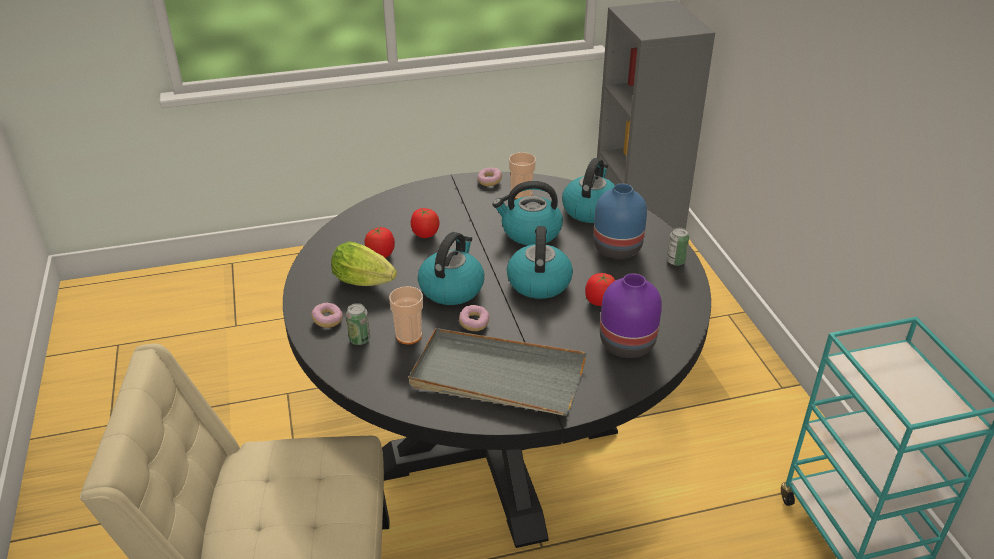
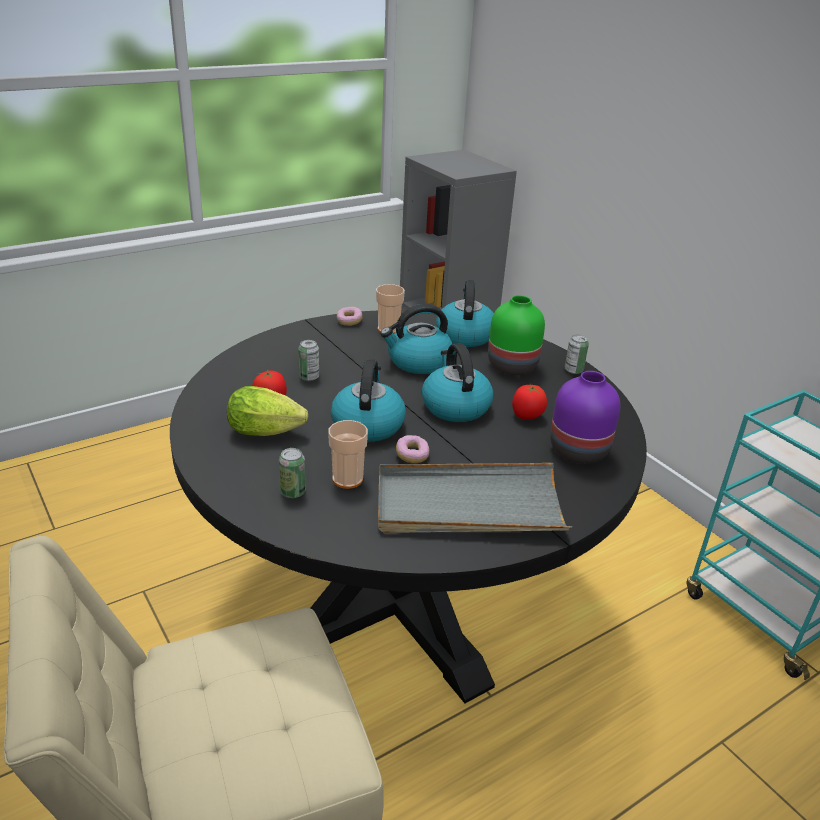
camera: 20 degrees left, 5 degrees down
donut [312,303,343,328] -> none
tomato [411,208,440,238] -> can [298,340,319,381]
blue vase [593,183,647,259] -> green vase [488,295,545,375]

